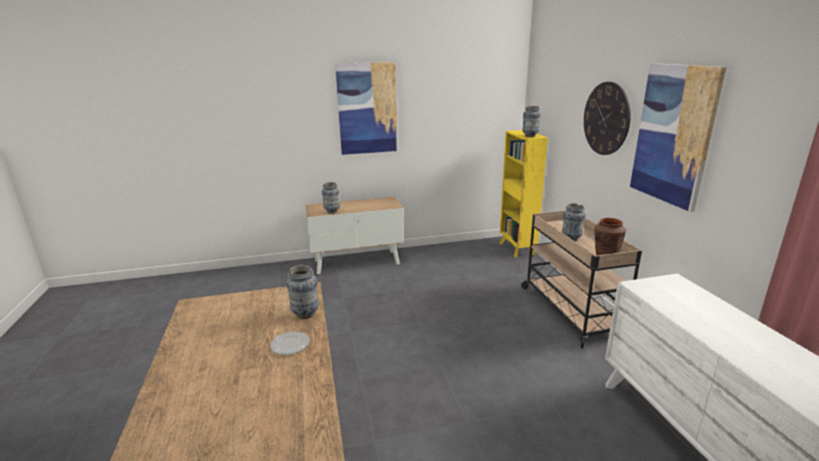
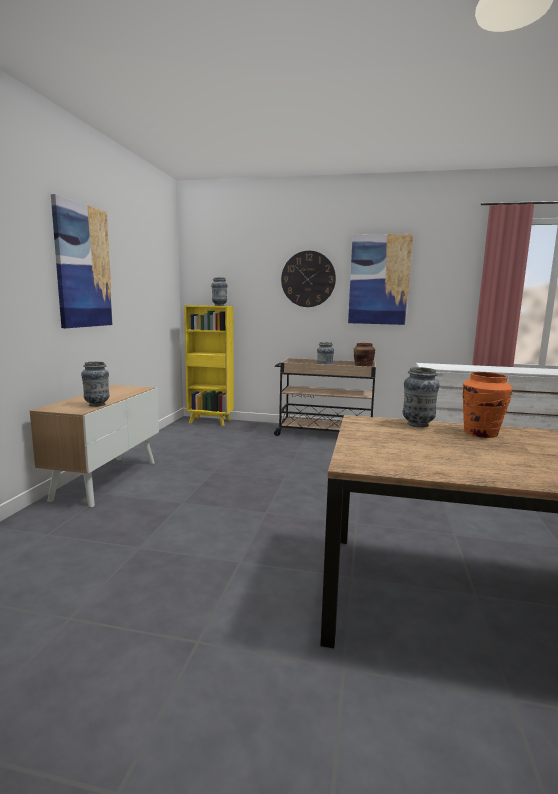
camera: 65 degrees left, 10 degrees down
plate [270,332,310,355] -> orange vase [463,372,513,438]

